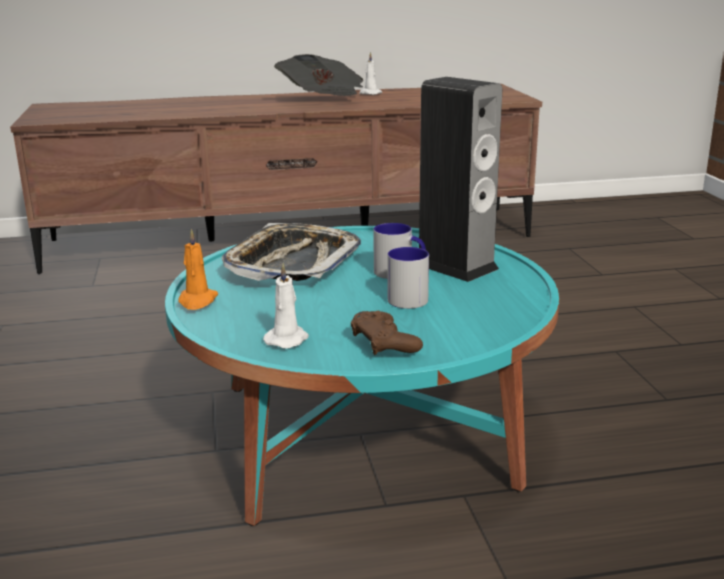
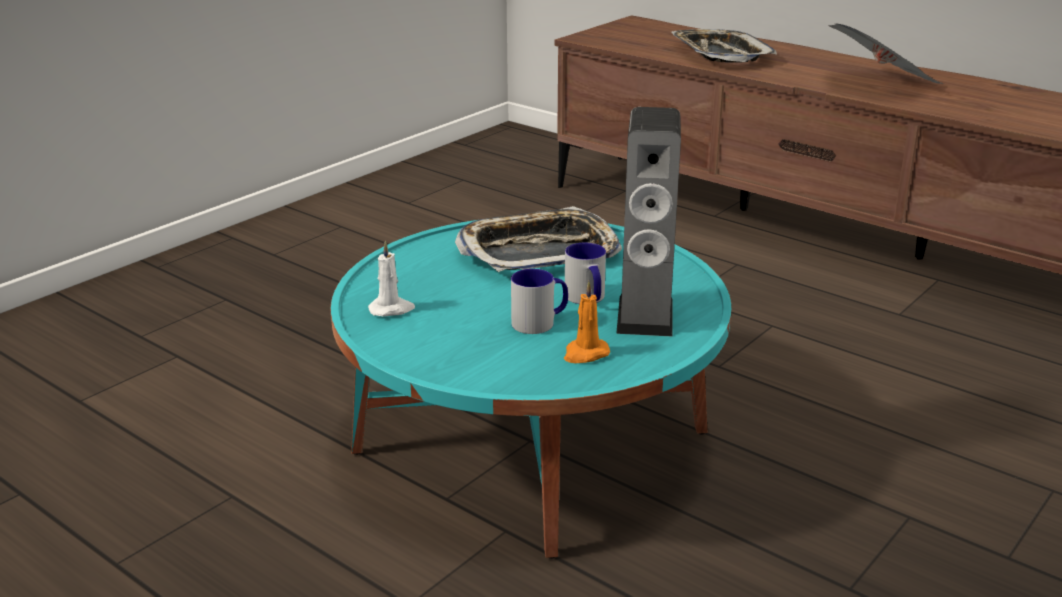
camera: 50 degrees right, 5 degrees up
orange candle [178,229,218,310] -> orange candle moved to [564,281,610,363]
brown game controller [351,311,423,355] -> none
white candle [359,52,382,95] -> none
none -> tray [671,29,777,63]

